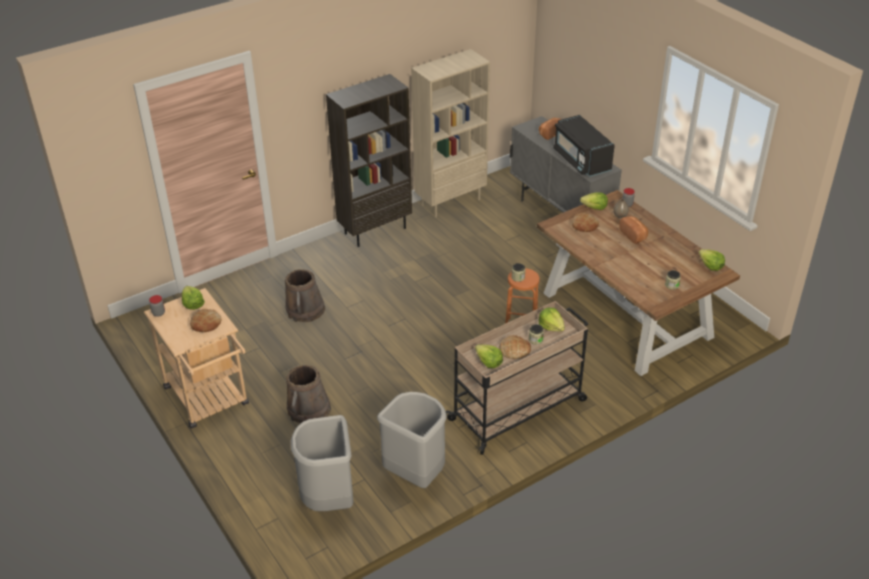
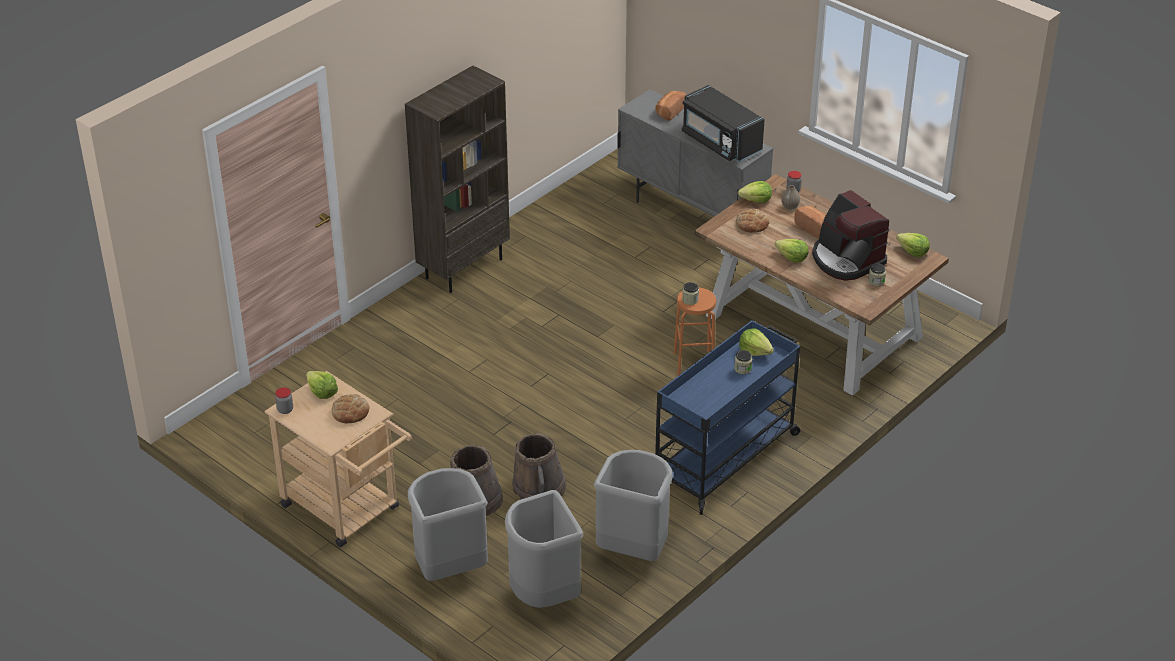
camera: 15 degrees left, 0 degrees up
brown bucket [285,269,325,322] -> brown bucket moved to [512,433,566,500]
beige bookcase [411,49,490,217] -> none
beige cart [446,301,589,455] -> blue cart [655,320,800,515]
lettuce [475,344,503,368] -> lettuce moved to [774,239,809,263]
bread [499,335,531,359] -> none
none -> grey trash can [408,468,488,581]
none -> coffee machine [812,190,889,281]

